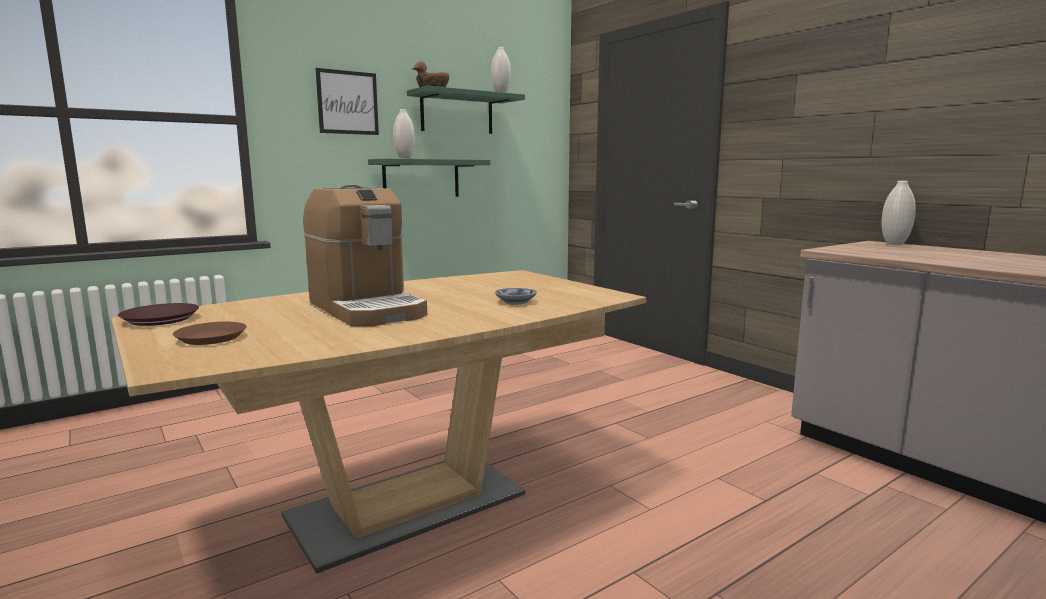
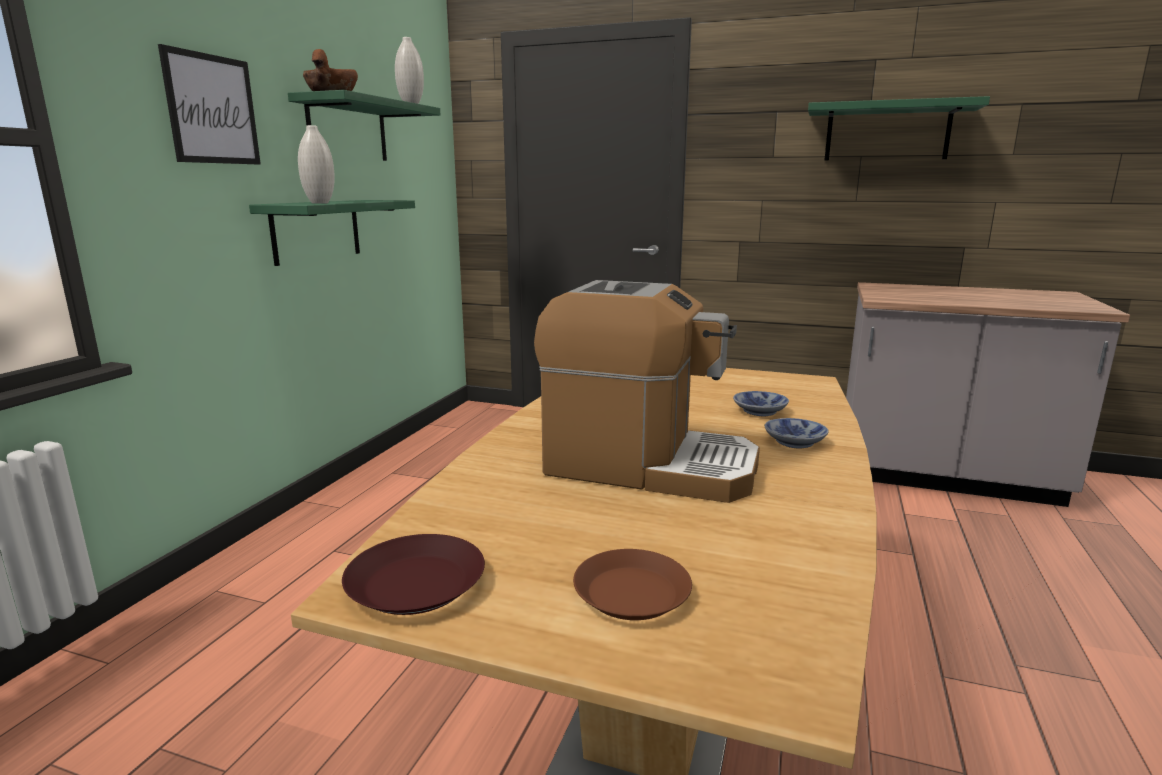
camera: 35 degrees left, 5 degrees up
white vase [882,181,916,245] -> none
none -> bowl [765,418,828,449]
none -> green shelf [808,96,990,161]

